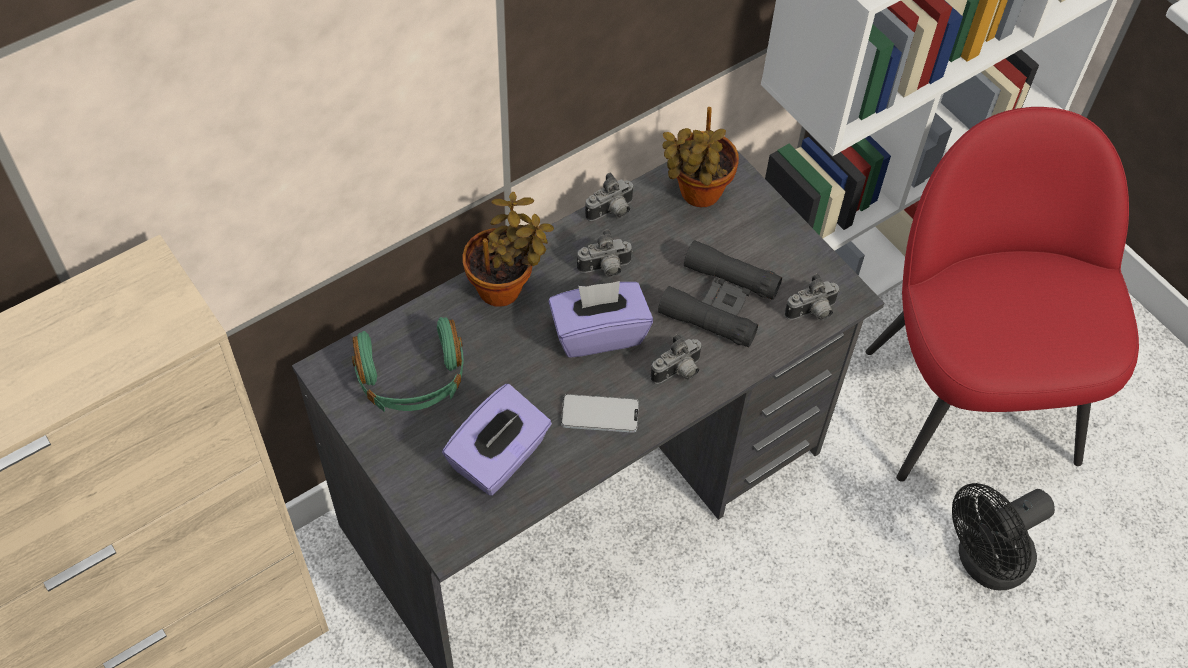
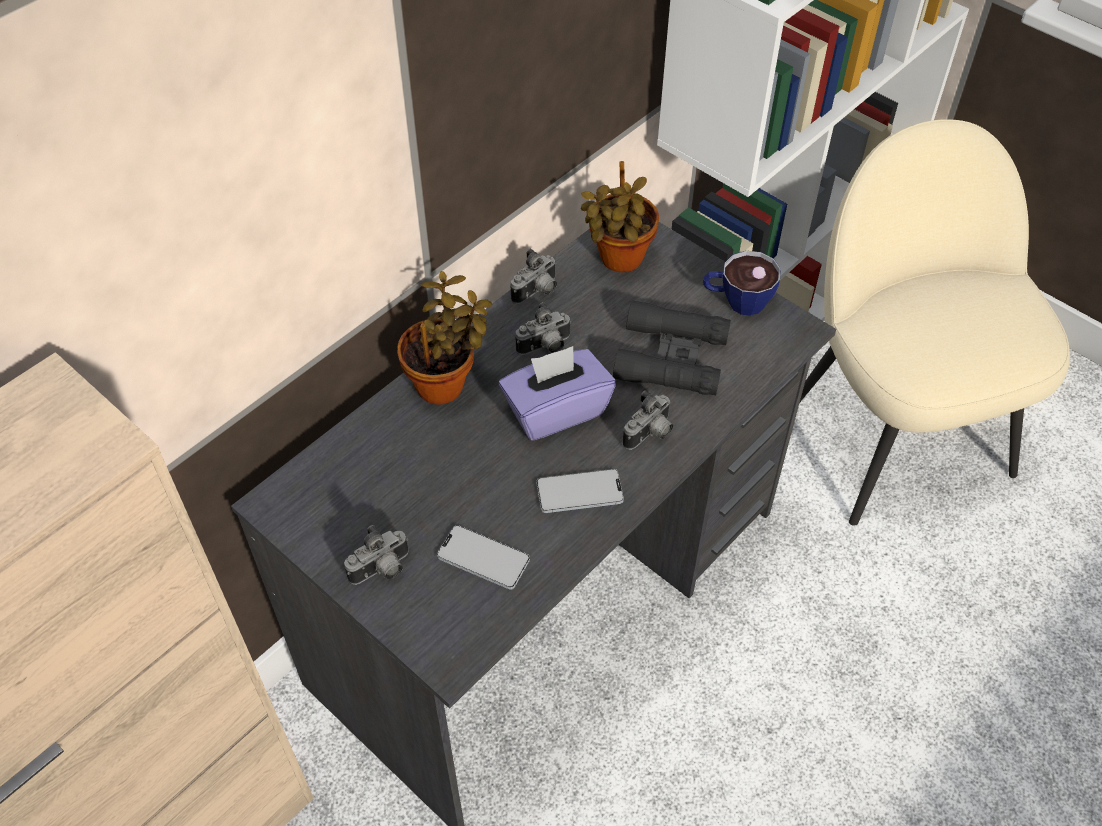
camera: 10 degrees left, 5 degrees down
green headphones [352,317,464,412] -> none
purple tissue box [442,384,552,496] -> phone [437,525,530,590]
camera [784,273,840,321] -> camera moved to [344,525,409,585]
red chair [866,107,1139,481] -> beige chair [800,119,1070,526]
black fan [952,483,1055,590] -> none
none -> cup [703,251,781,316]

